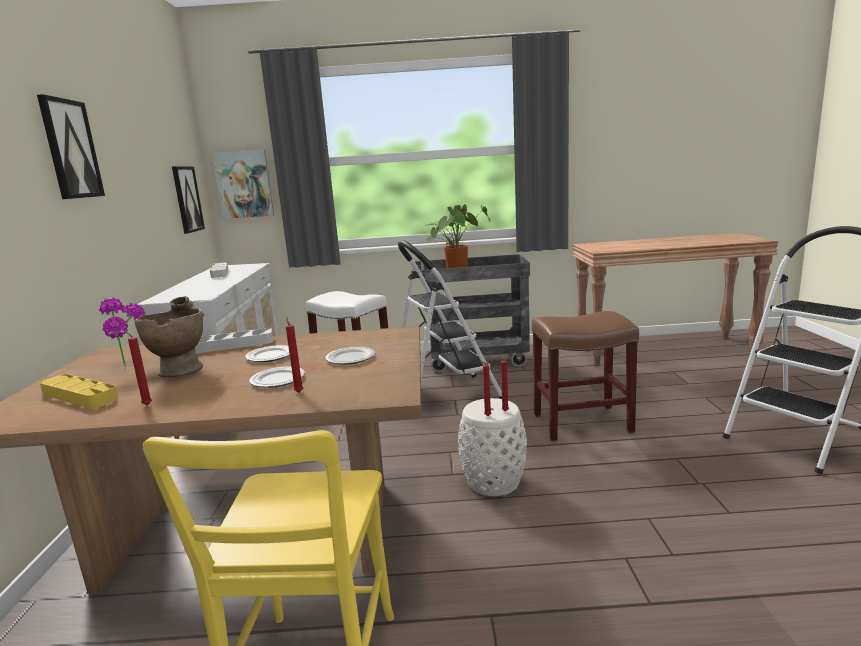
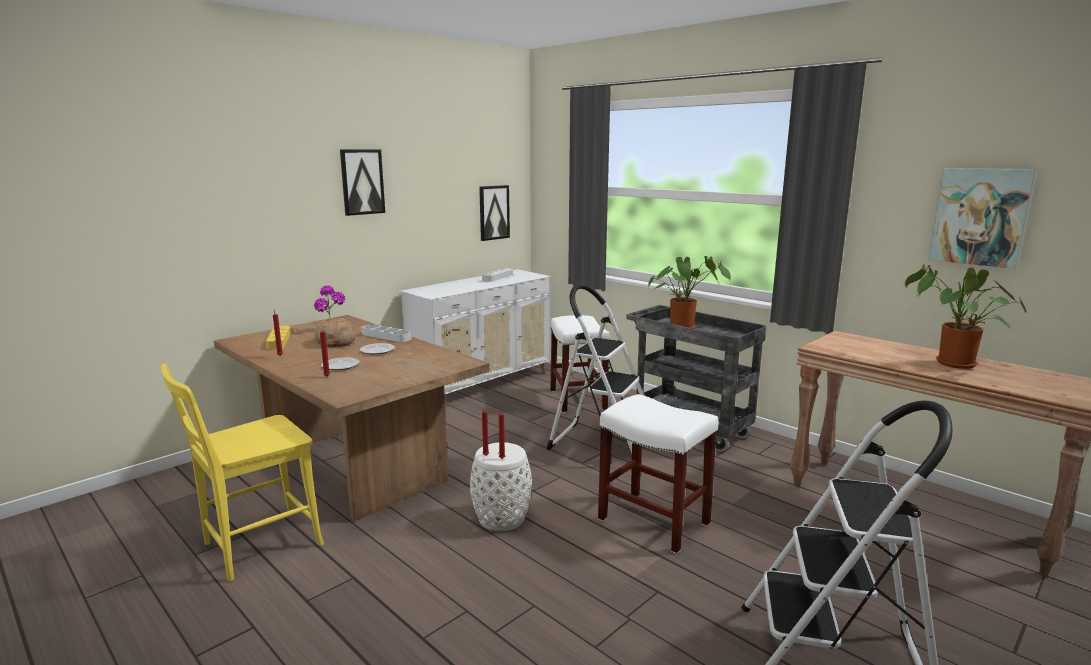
camera: 45 degrees right, 0 degrees up
beige vase [135,296,204,377] -> bread [315,318,355,347]
picture [211,150,274,219] -> picture moved to [929,168,1035,269]
plate [325,347,375,365] -> none
brown stool [532,311,639,441] -> white stool [598,394,719,554]
none -> potted plant [905,264,1026,369]

